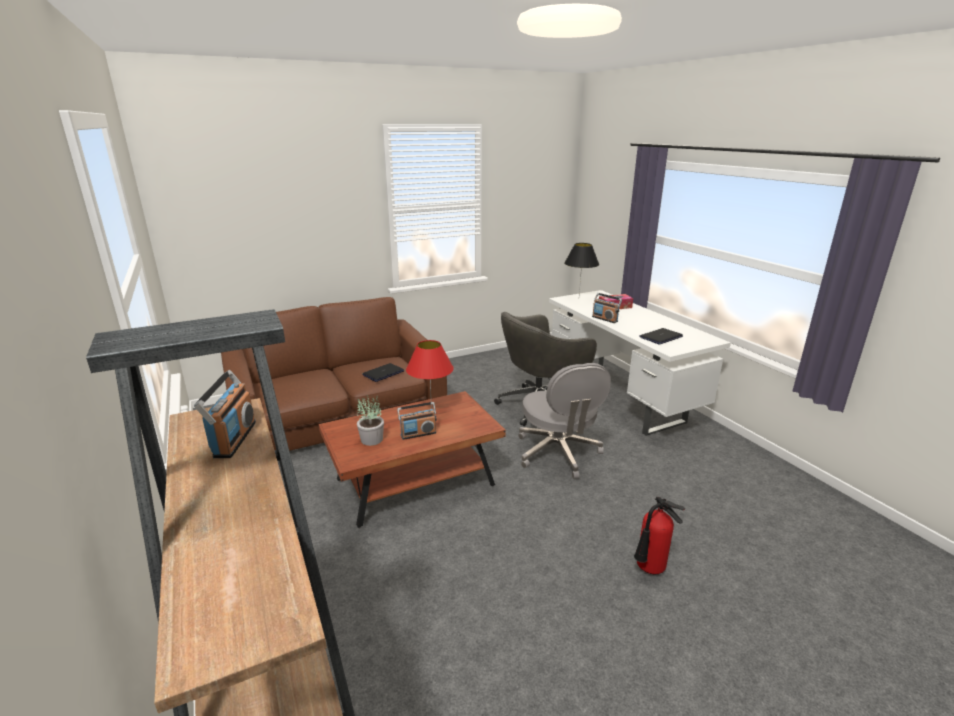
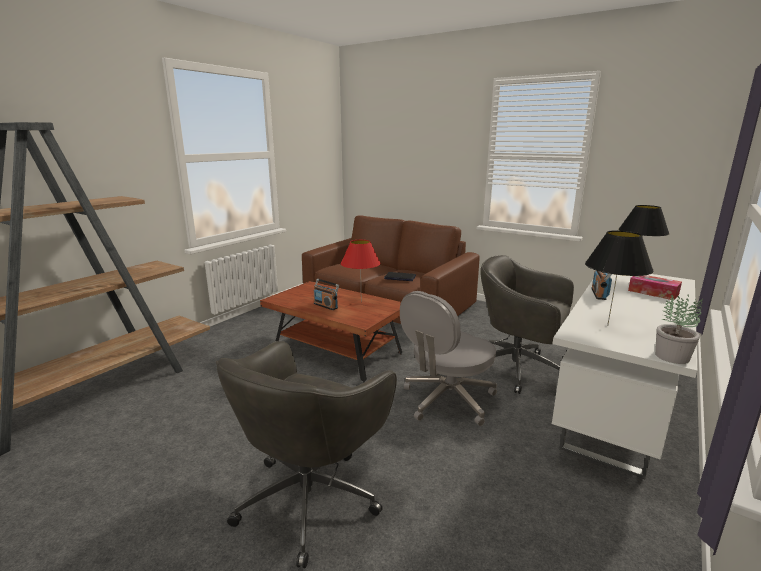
camera: 60 degrees right, 5 degrees down
radio [194,370,256,458] -> none
potted plant [357,395,384,446] -> potted plant moved to [655,294,703,364]
fire extinguisher [634,497,685,575] -> grey office chair [216,341,397,568]
laptop [639,328,683,345] -> black table lamp [585,230,654,326]

